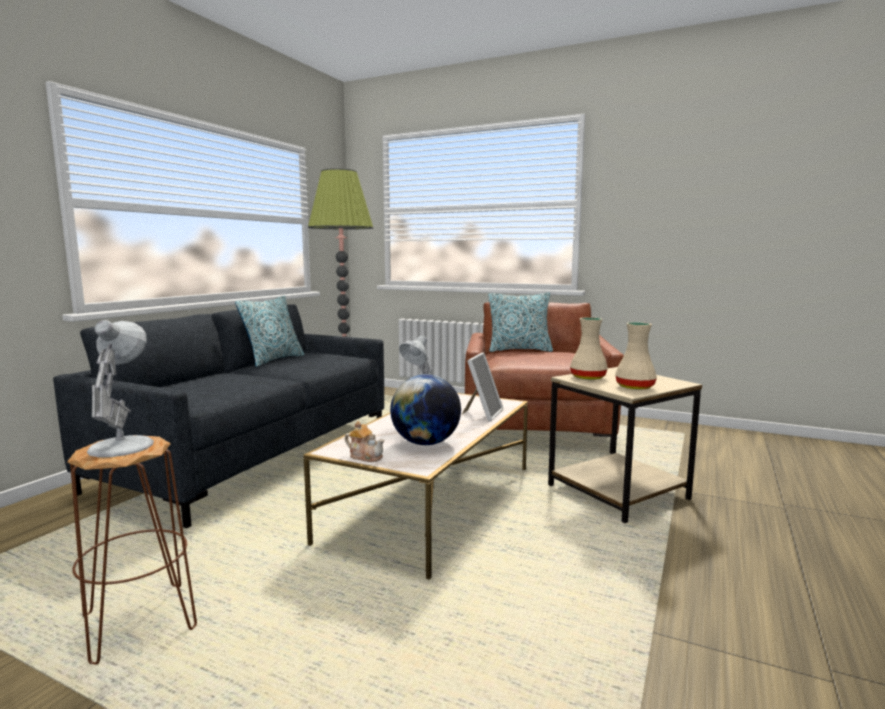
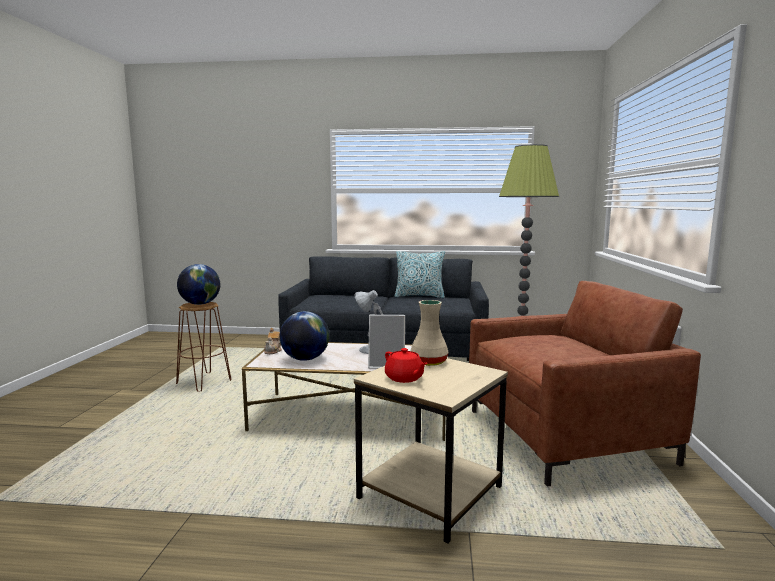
camera: 70 degrees right, 0 degrees up
white table lamp [87,320,154,457] -> globe [177,264,220,305]
pillow [488,293,553,352] -> none
beige vase [615,322,657,390] -> red teapot [385,348,428,383]

